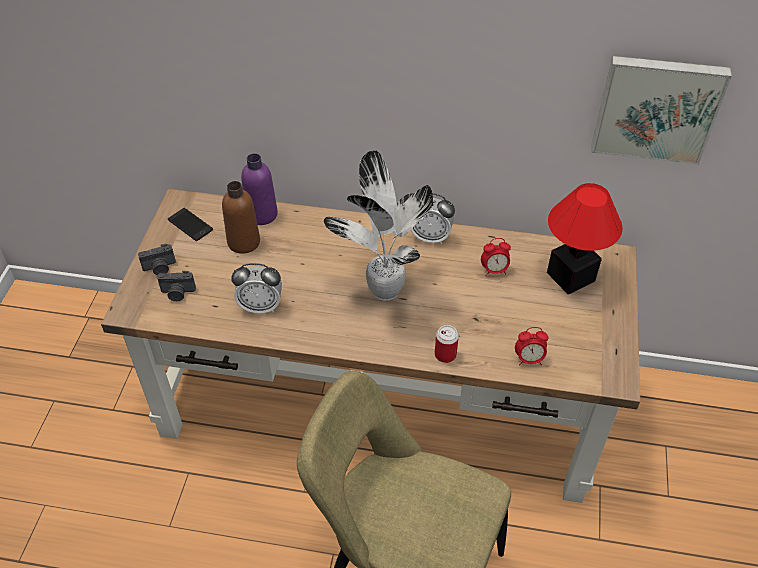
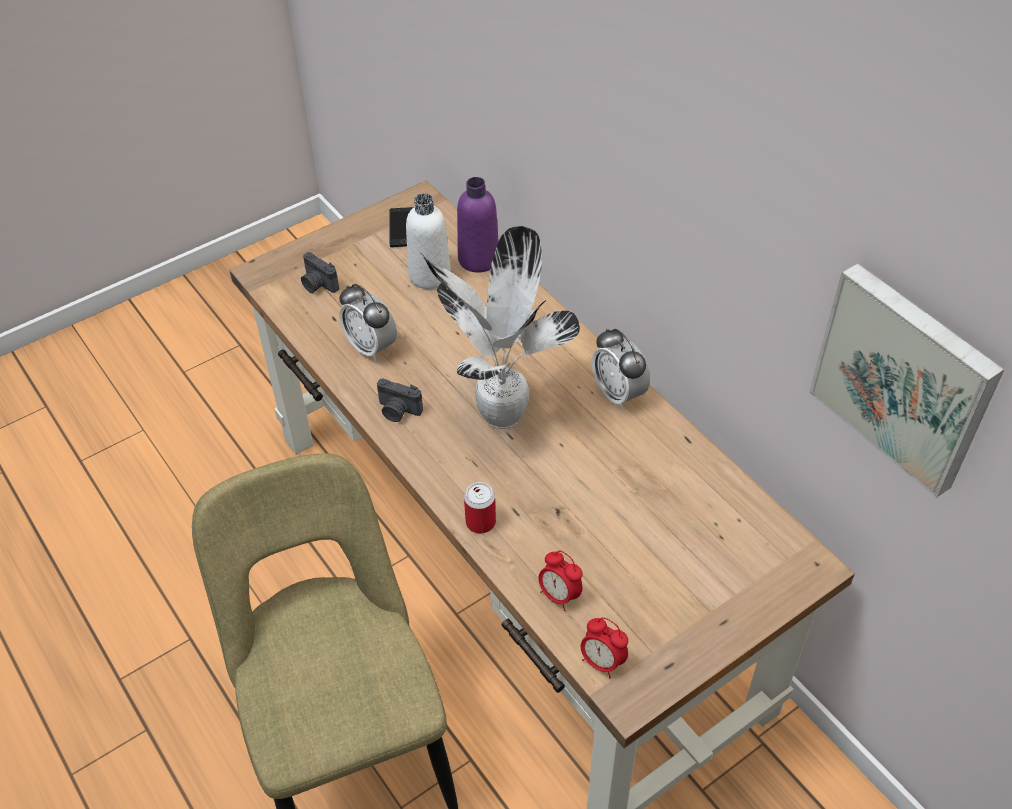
camera: 45 degrees right, 0 degrees up
camera [138,244,176,275] -> camera moved to [377,378,423,422]
brown bottle [222,181,260,254] -> white bottle [406,193,451,289]
alarm clock [481,238,511,276] -> alarm clock moved to [581,617,628,678]
table lamp [547,183,623,294] -> none

